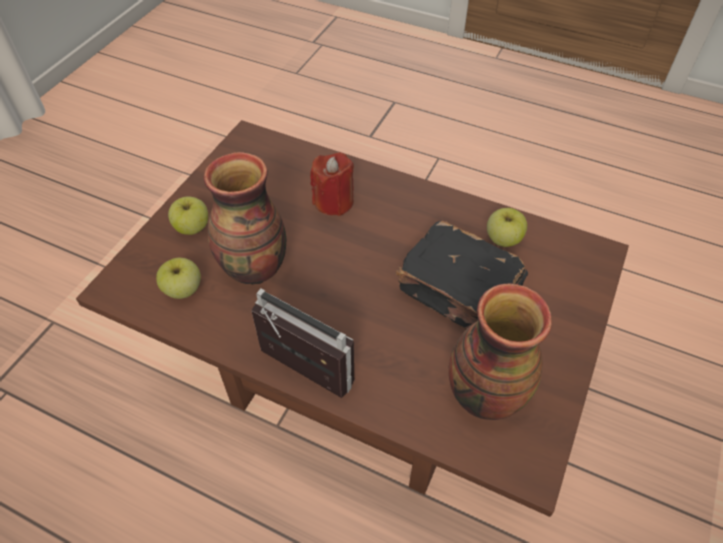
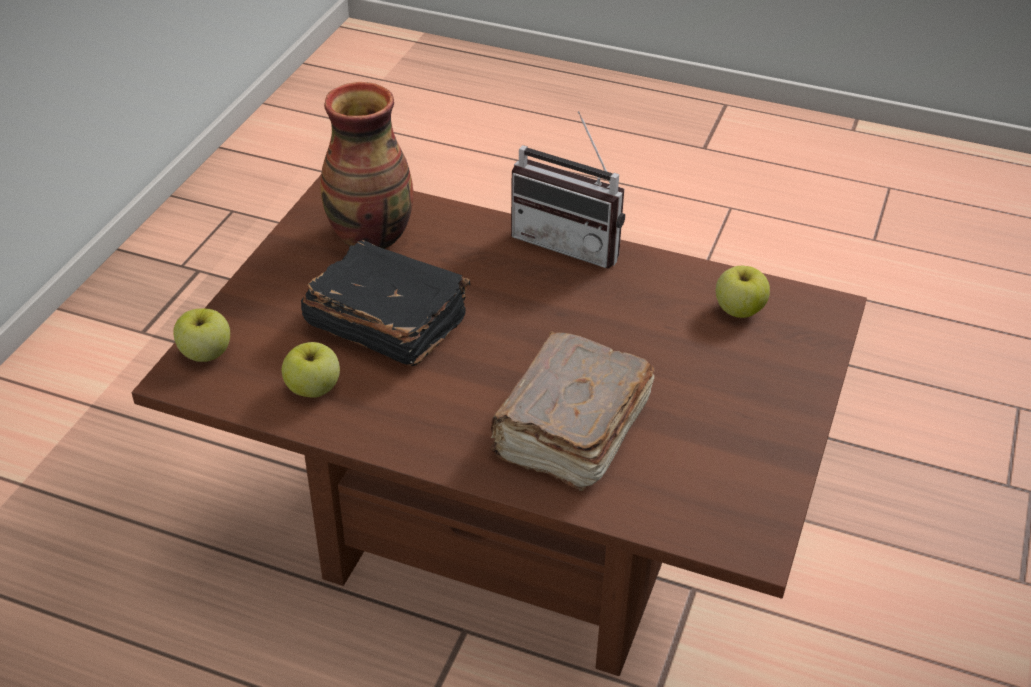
camera: 175 degrees right, 10 degrees down
apple [168,196,208,235] -> apple moved to [173,308,230,362]
vase [204,152,286,285] -> none
red candle [310,152,354,216] -> brown book [489,331,655,491]

